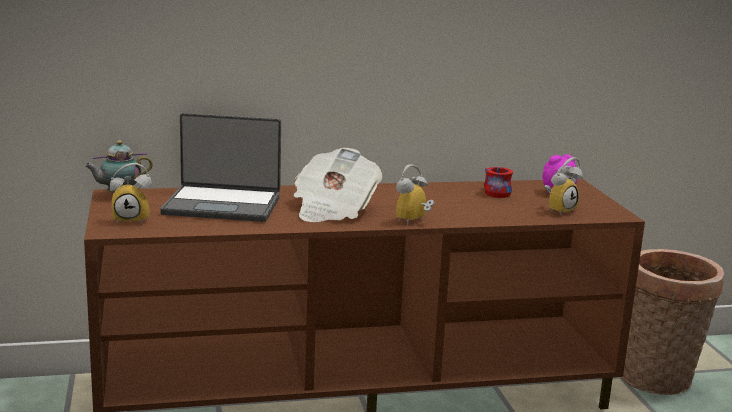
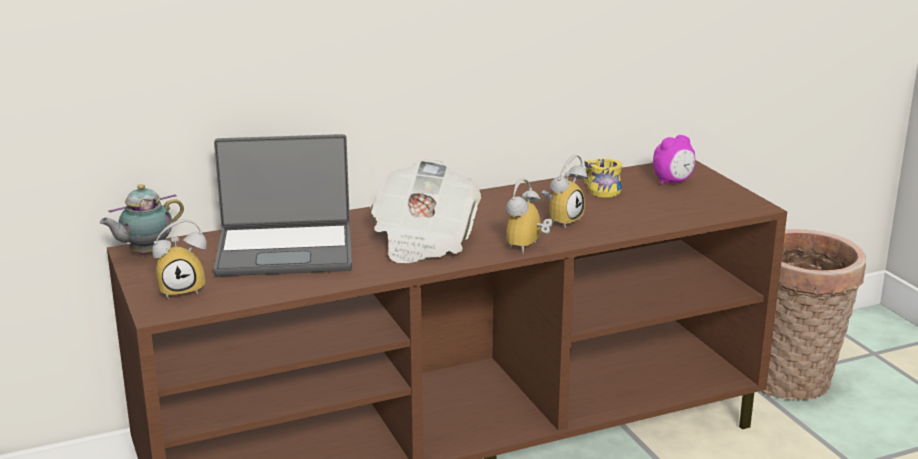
camera: 10 degrees left, 5 degrees up
red mug [484,167,513,198] -> yellow mug [584,159,623,197]
alarm clock [544,157,583,216] -> alarm clock moved to [541,155,588,228]

